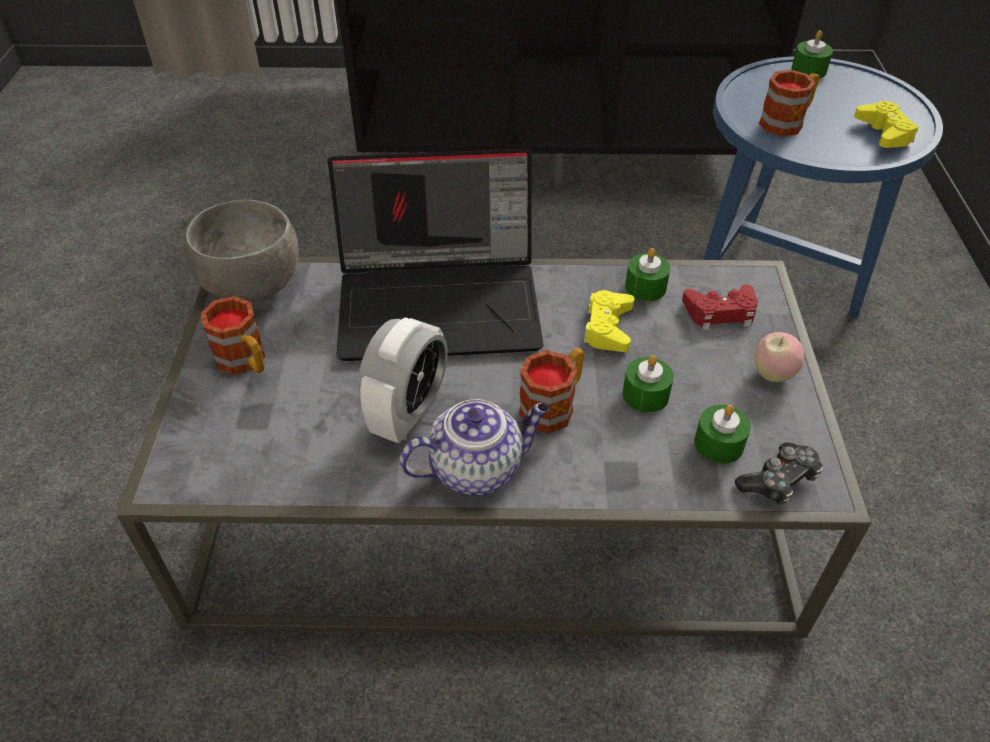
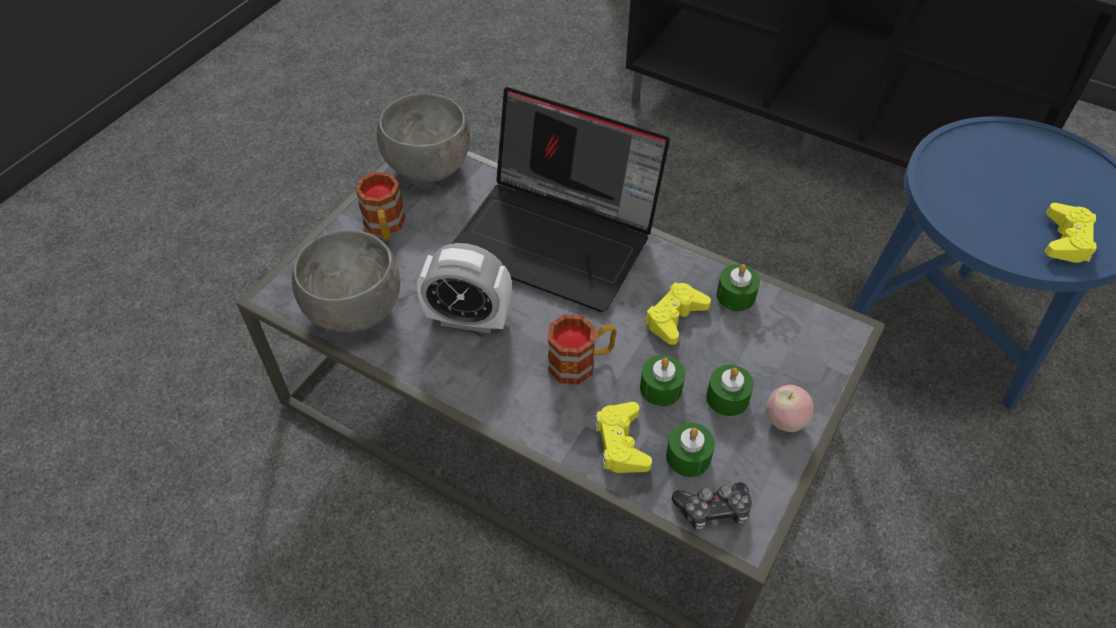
camera: 30 degrees right, 5 degrees up
alarm clock [358,317,448,444] -> alarm clock turned 45 degrees clockwise [417,243,512,333]
teapot [399,399,549,495] -> none
red game controller [682,284,758,330] -> none
mug [759,70,819,137] -> none
green candle [791,30,833,79] -> green candle moved to [706,365,754,416]
none -> grey bowl [292,230,400,332]
none -> yellow game controller [594,402,652,473]

